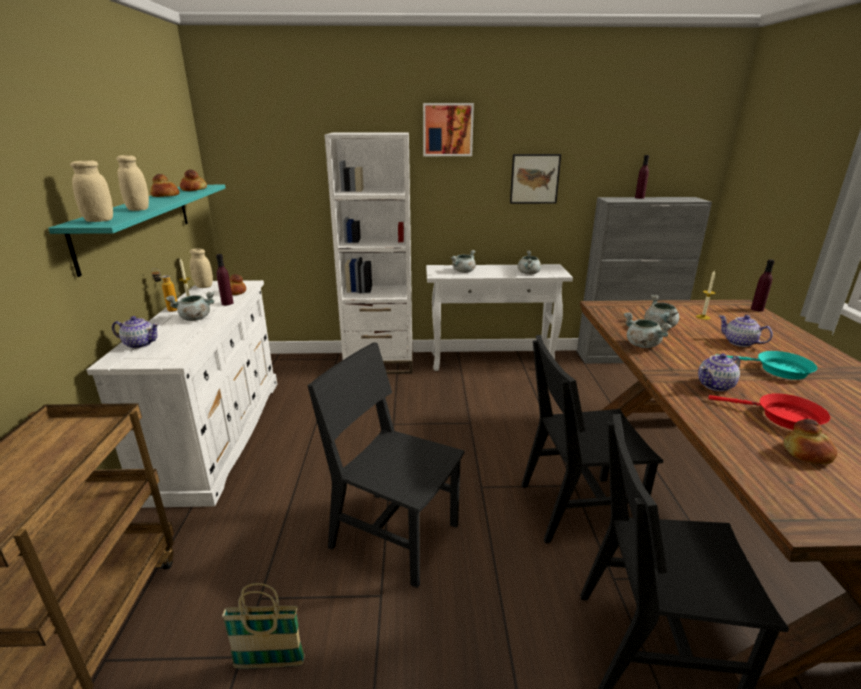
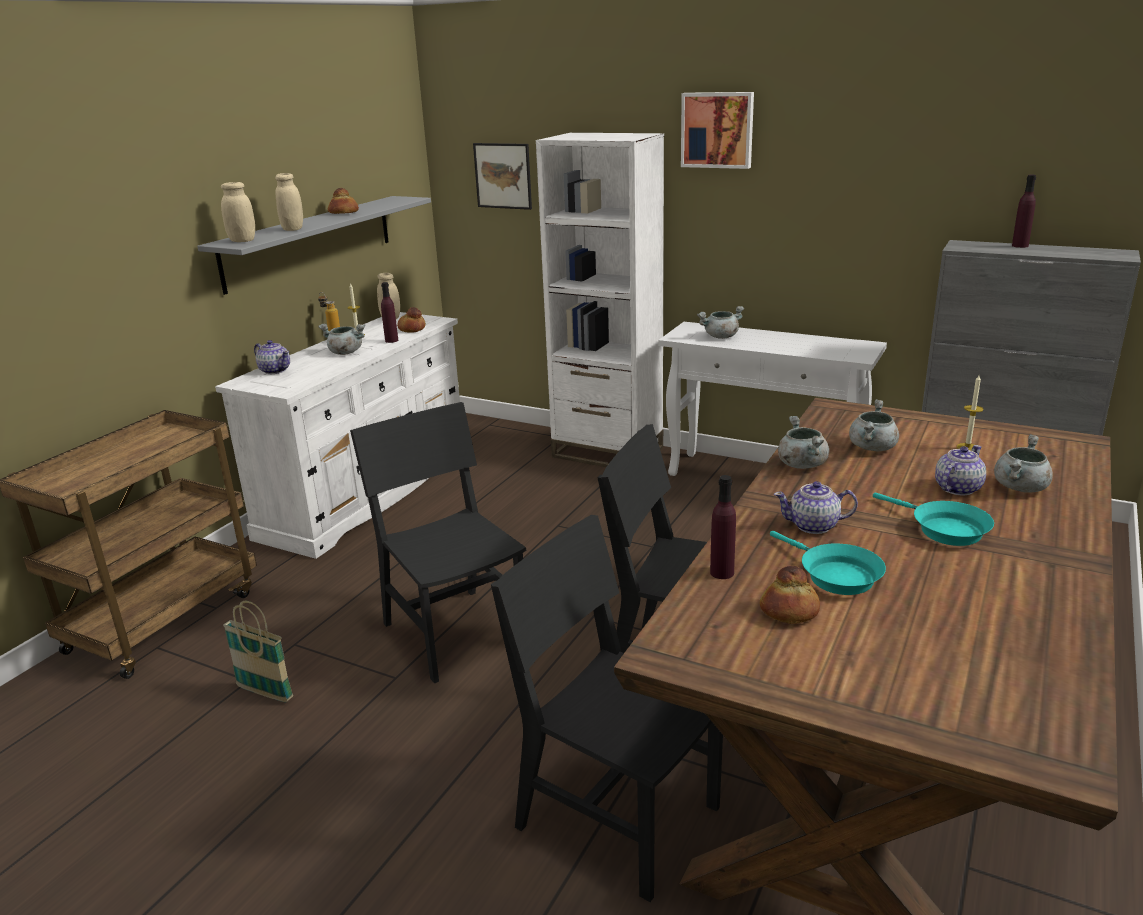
camera: 30 degrees right, 0 degrees up
turquoise shelf [48,185,225,277] -> grey shelf [197,196,431,295]
bread [180,169,207,191] -> none
picture [510,154,561,204] -> picture moved to [473,143,532,210]
grey cooking pot [518,251,541,274] -> grey cooking pot moved to [994,434,1053,493]
red frying pan [708,393,830,430] -> turquoise frying pan [770,531,886,595]
teapot [719,315,773,347] -> teapot turned 60 degrees clockwise [935,445,986,495]
purple bottle [751,259,775,312] -> purple bottle moved to [710,475,736,579]

